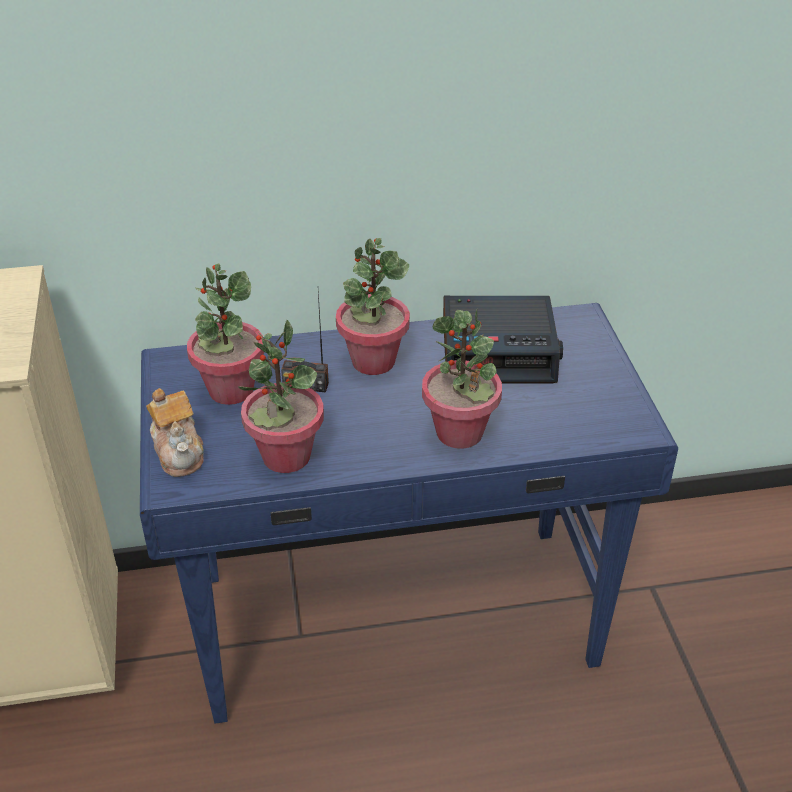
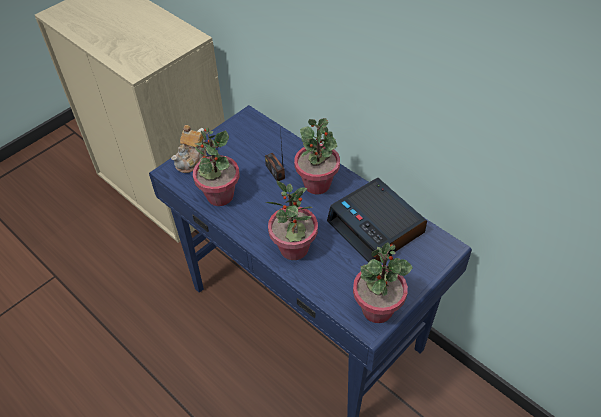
camera: 55 degrees right, 10 degrees up
potted plant [187,263,264,405] -> potted plant moved to [353,242,413,323]

